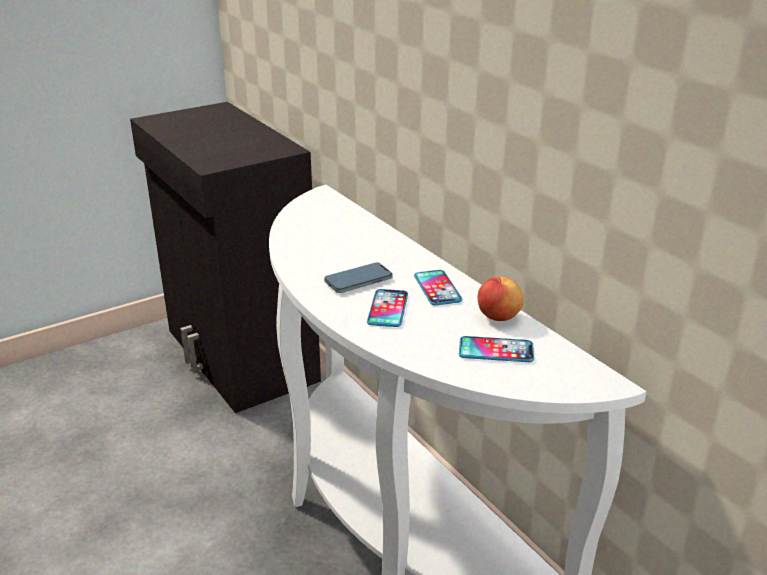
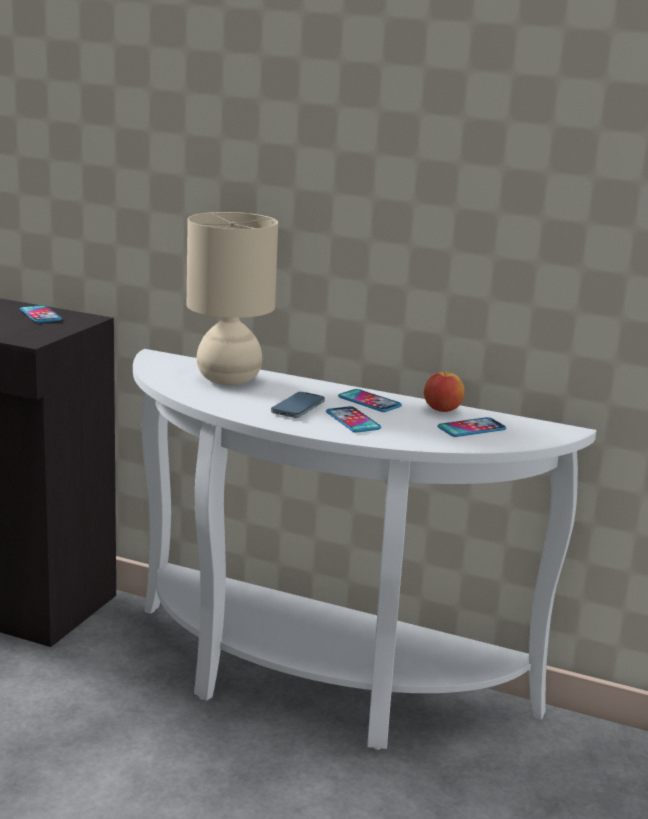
camera: 35 degrees left, 10 degrees down
none -> phone [20,305,62,323]
none -> beige table lamp [187,212,278,386]

